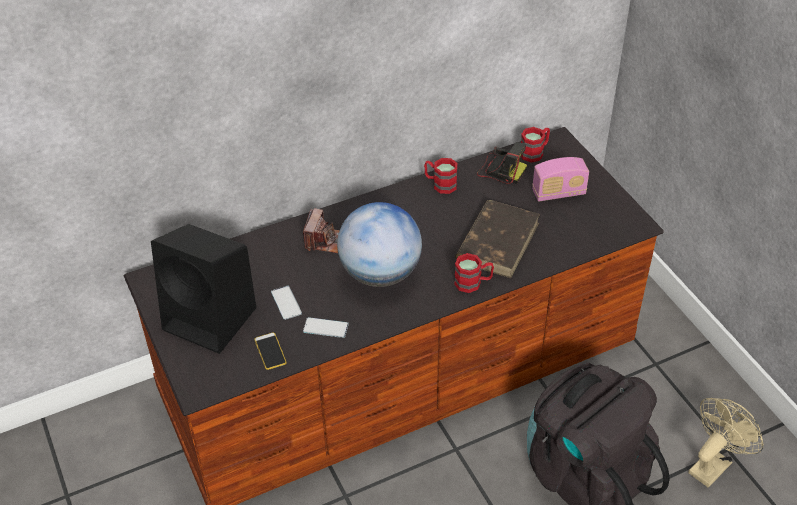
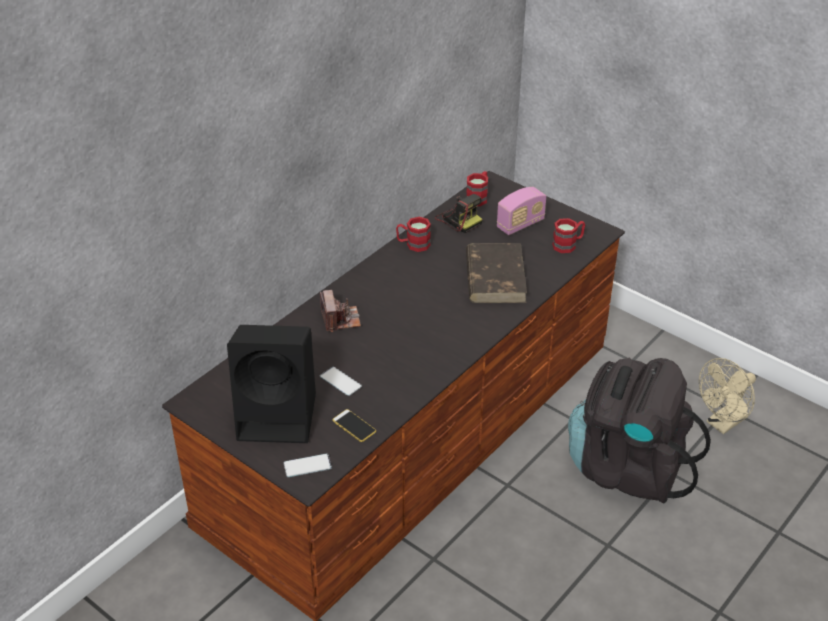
camera: 25 degrees left, 5 degrees down
phone [303,317,349,338] -> phone moved to [284,454,332,477]
globe [337,202,422,287] -> none
red mug [454,253,494,293] -> red mug moved to [552,218,585,253]
camera [477,142,527,184] -> camera turned 45 degrees clockwise [435,194,483,233]
beige fan [688,398,764,488] -> beige fan turned 150 degrees counterclockwise [699,358,756,434]

